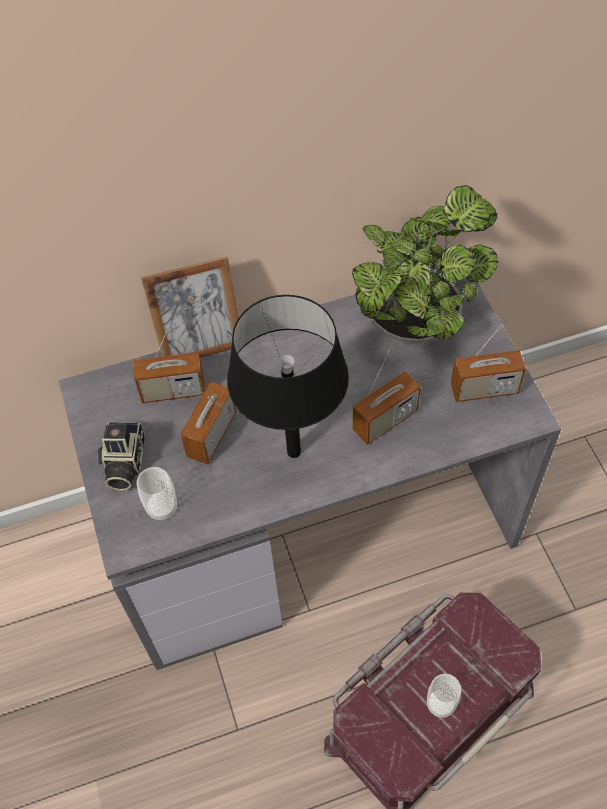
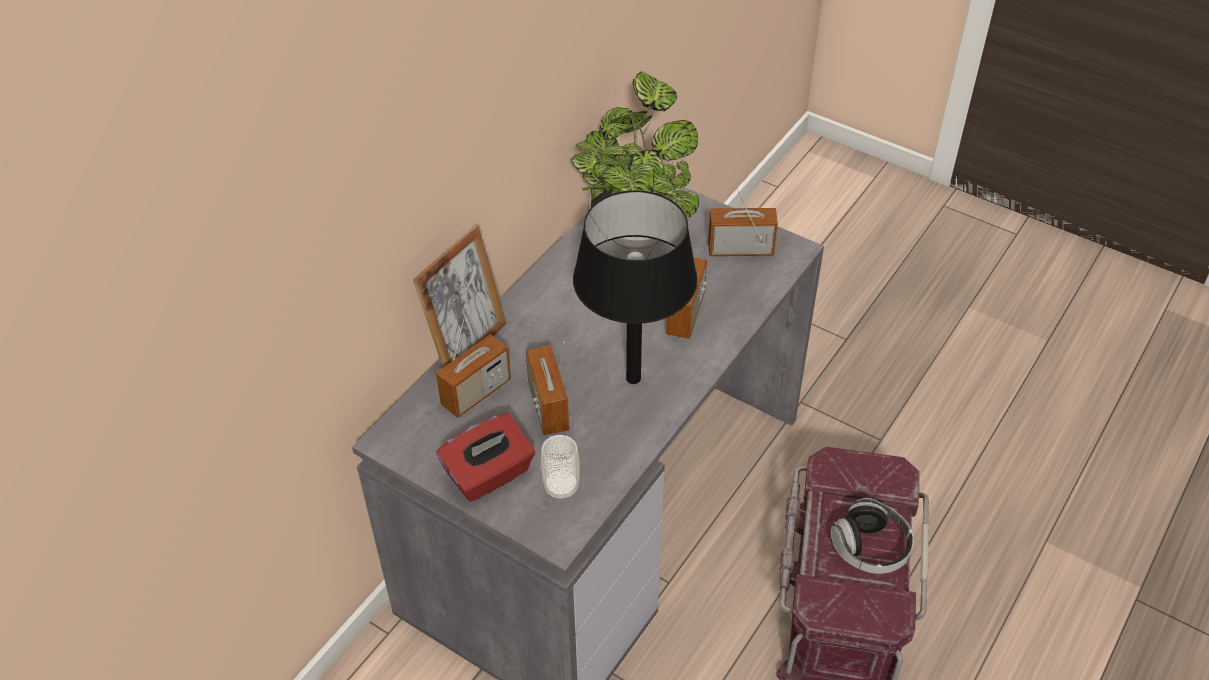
camera: 40 degrees left, 10 degrees down
camera [98,422,145,491] -> red tissue box [436,413,535,502]
cup [427,674,461,718] -> headphones [831,498,914,574]
radio [451,319,526,402] -> radio turned 135 degrees counterclockwise [708,186,778,256]

